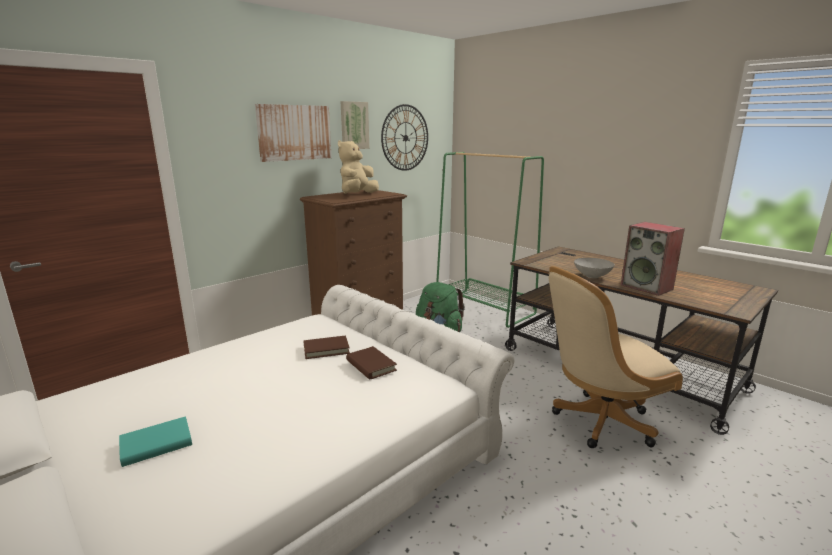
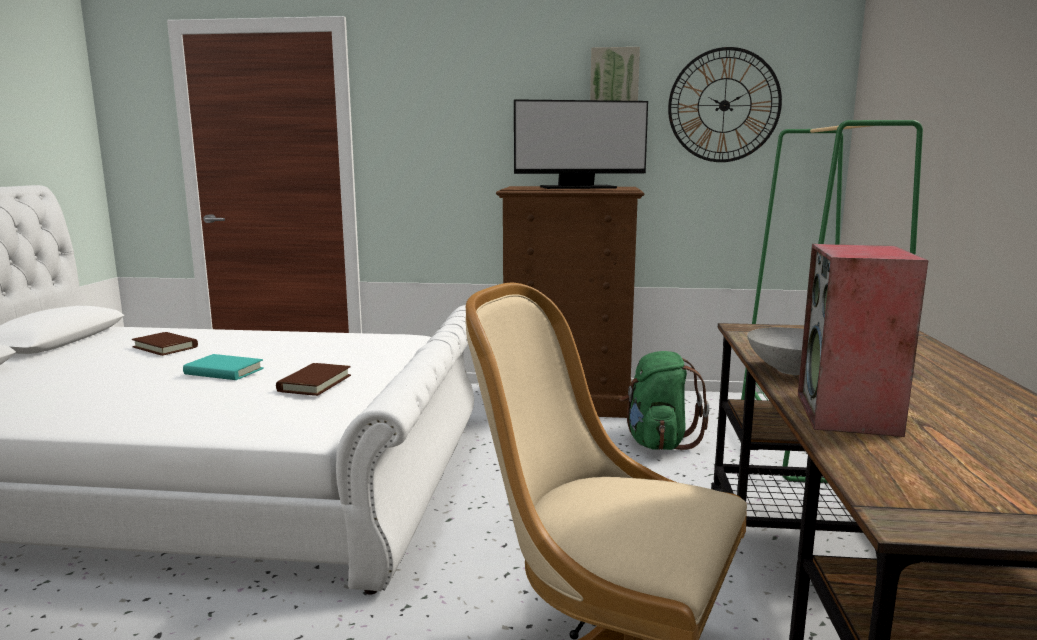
camera: 50 degrees right, 5 degrees down
turquoise book [119,416,192,467] -> turquoise book moved to [183,354,264,380]
picture [255,104,332,162] -> none
brown book [303,336,350,359] -> brown book moved to [132,332,198,356]
beige plush toy [338,140,379,194] -> monitor [514,99,648,189]

